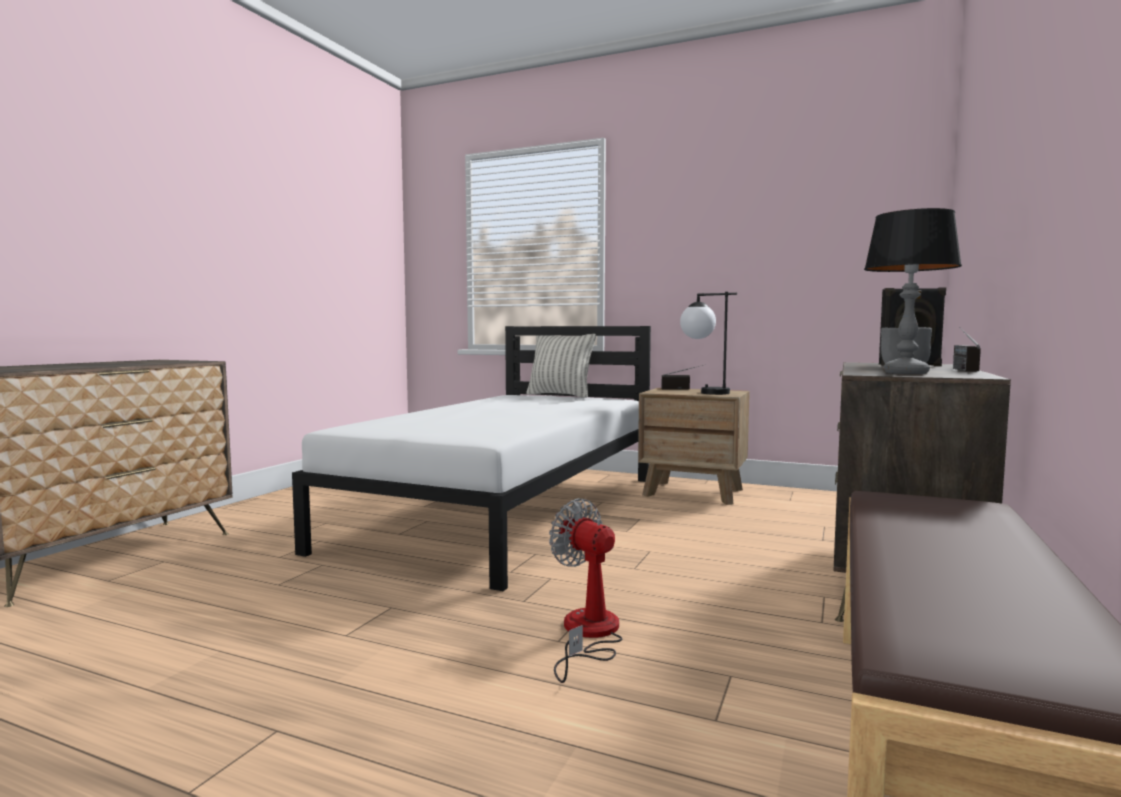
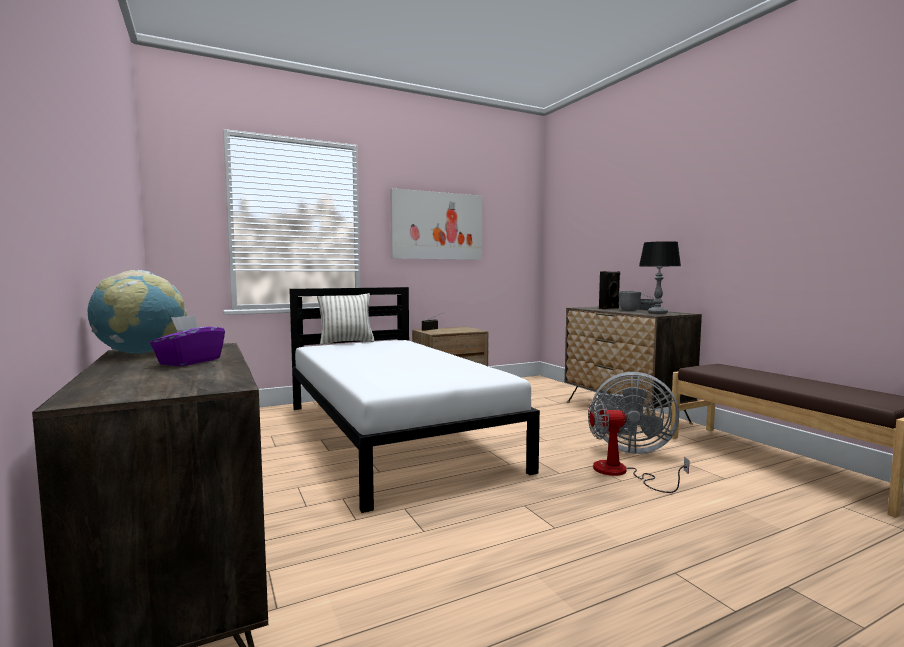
camera: 50 degrees left, 0 degrees up
table lamp [680,292,737,395] -> none
none -> globe [88,270,187,354]
none -> purple tissue box [150,315,225,366]
none -> picture [390,188,482,260]
none -> grey fan [591,372,679,454]

